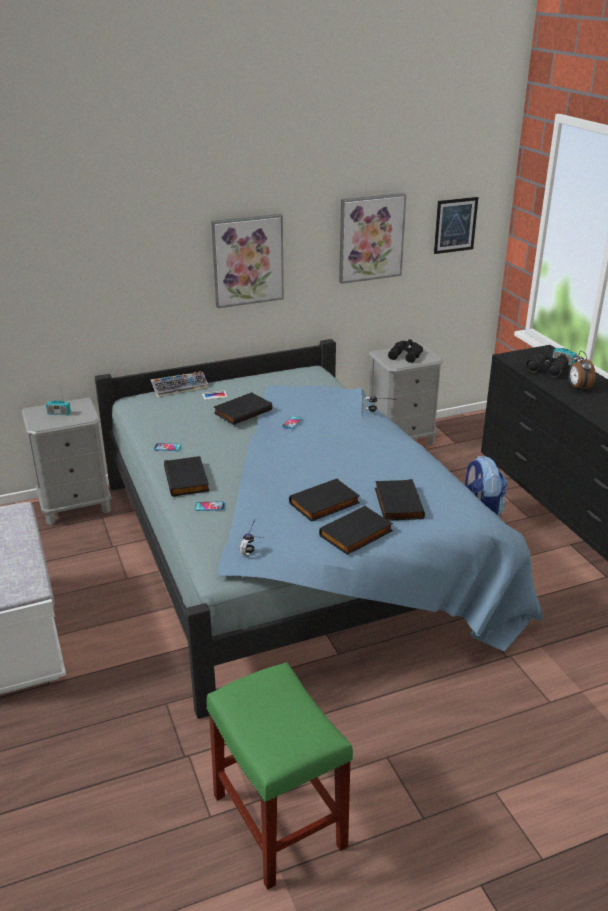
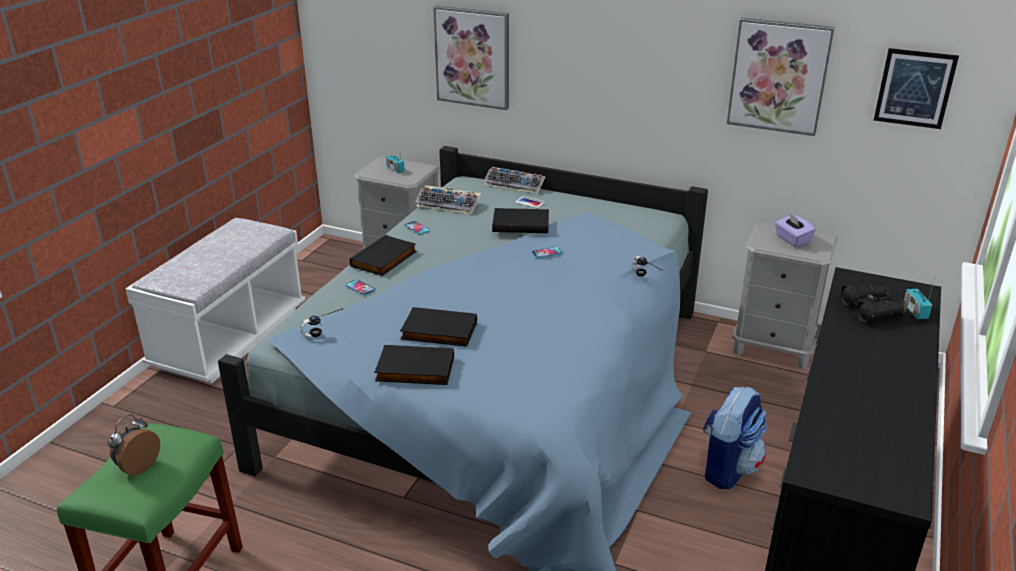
camera: 45 degrees right, 0 degrees up
picture [211,214,284,308] -> picture moved to [433,6,509,110]
black book [375,479,425,521] -> none
black binoculars [388,339,423,363] -> purple tissue box [775,213,816,247]
alarm clock [568,351,596,391] -> alarm clock moved to [108,414,160,475]
none -> keyboard [415,185,481,214]

